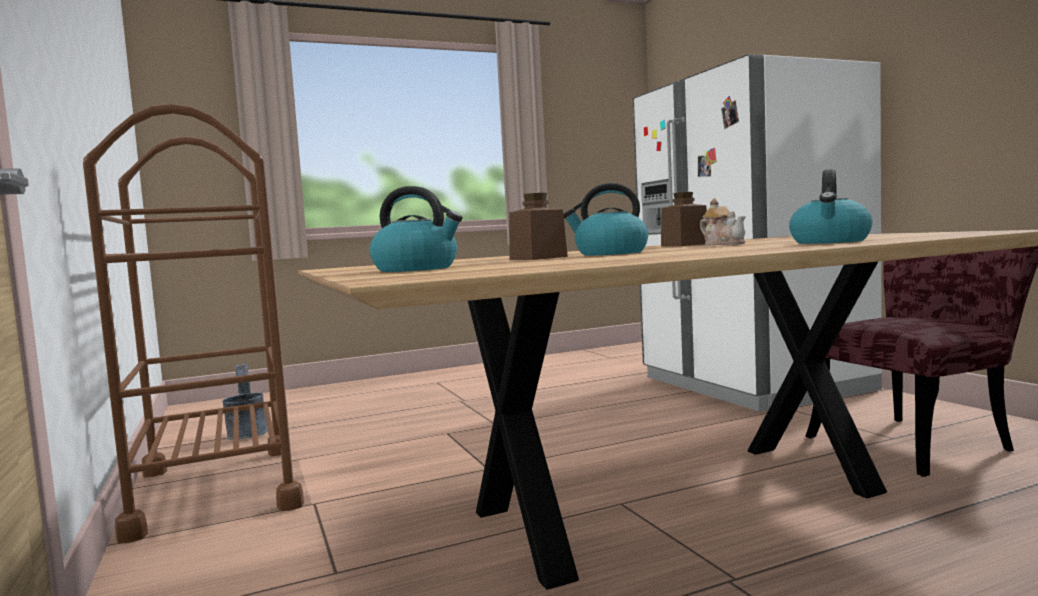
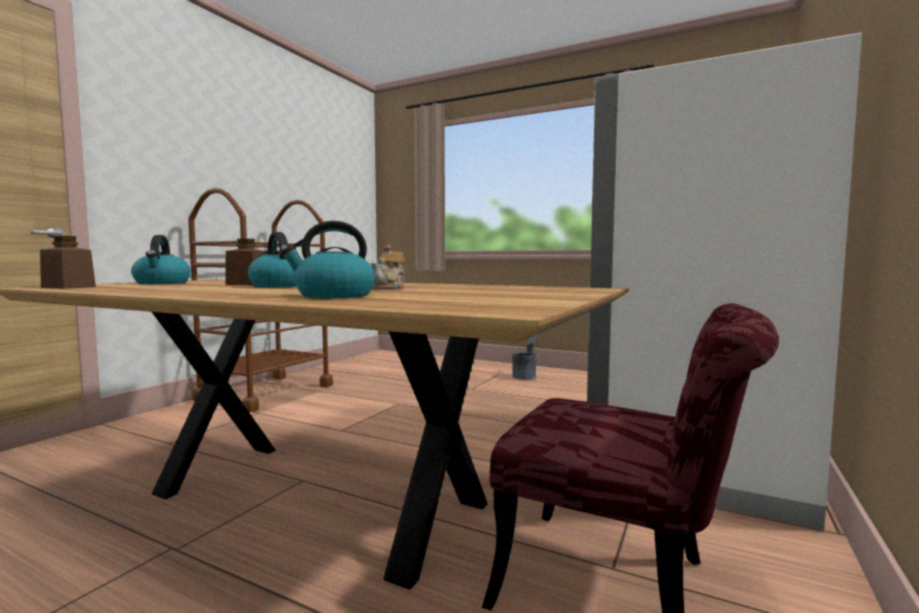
camera: 50 degrees right, 0 degrees up
grey bucket [222,364,268,440] -> grey bucket moved to [512,335,536,380]
brown jar [661,192,707,247] -> brown jar moved to [40,236,96,289]

